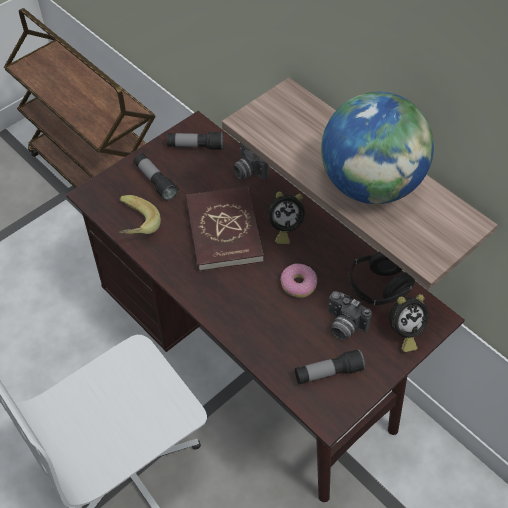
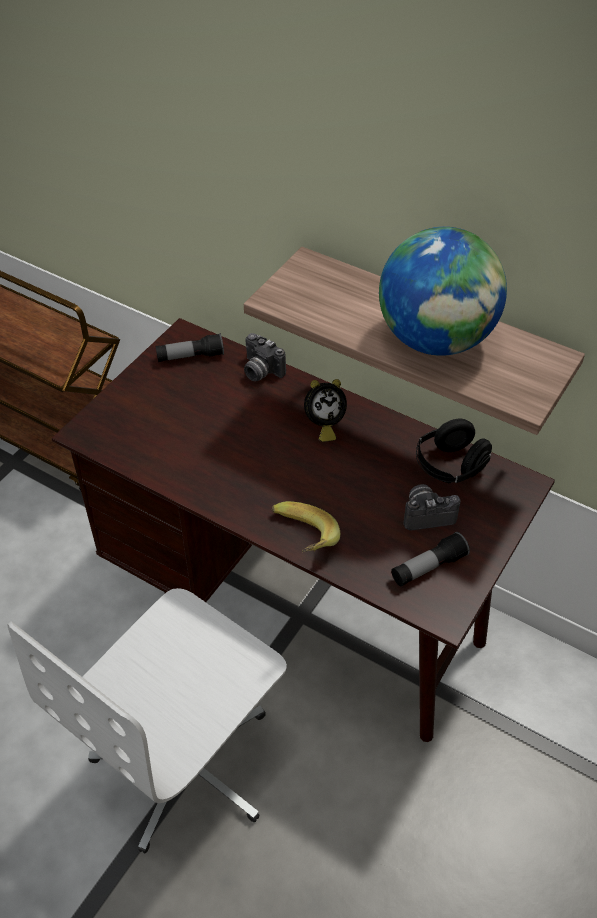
camera: 15 degrees left, 5 degrees down
banana [119,195,161,235] -> banana moved to [272,501,340,552]
flashlight [134,153,179,201] -> none
red book [185,186,264,272] -> none
donut [280,264,317,298] -> none
camera [328,291,372,340] -> camera turned 150 degrees clockwise [403,484,461,531]
alarm clock [389,294,429,352] -> none

